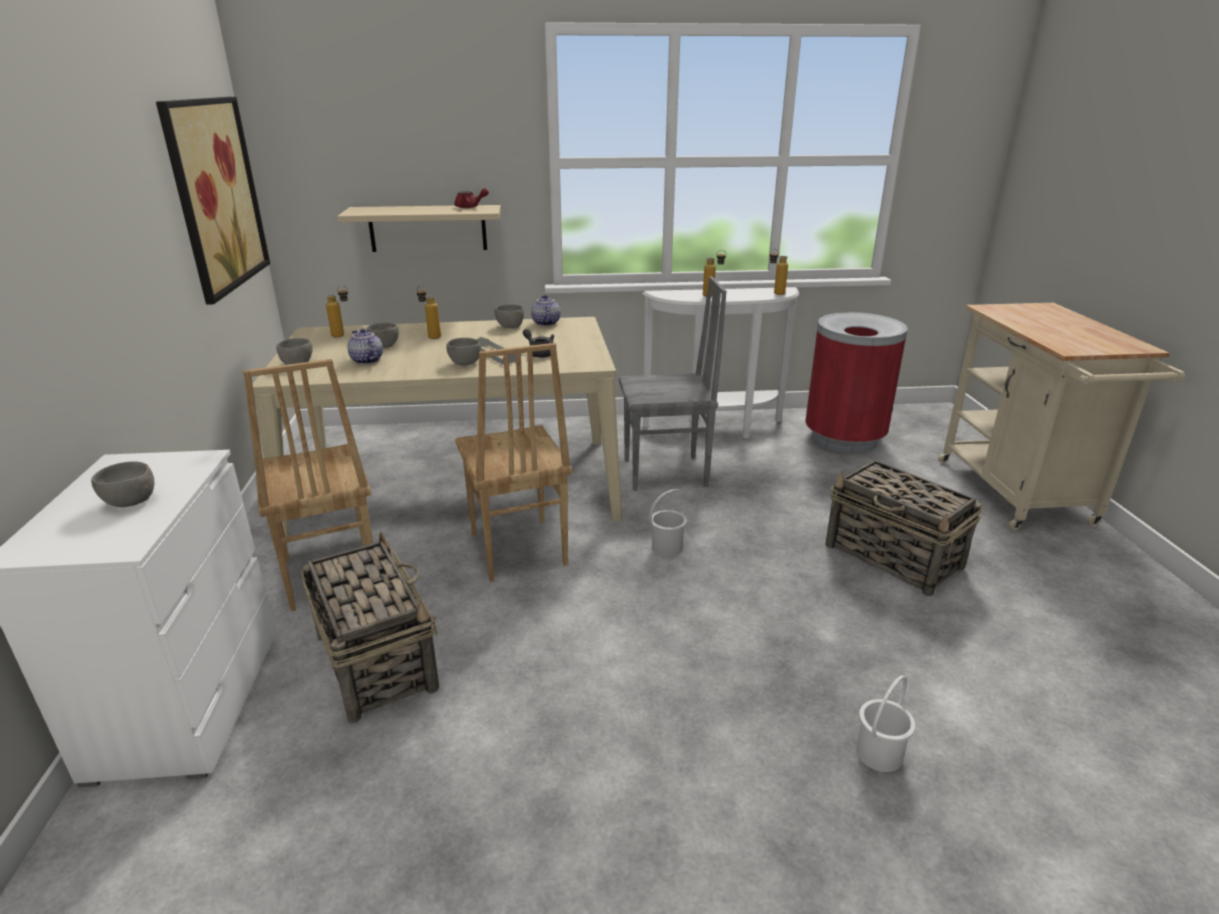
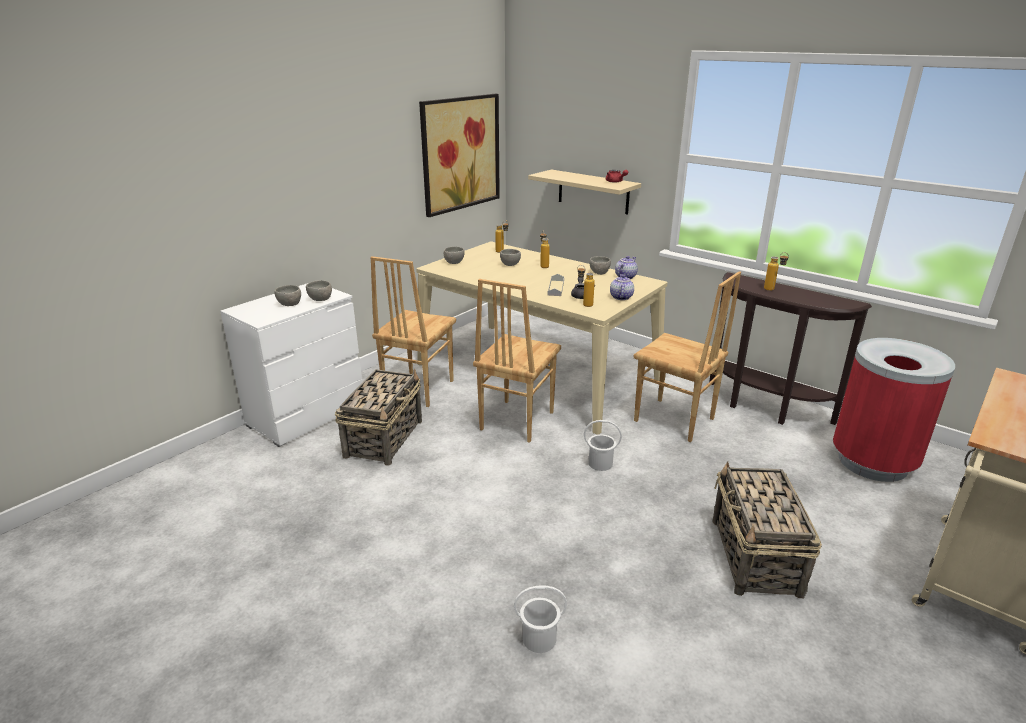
camera: 45 degrees right, 0 degrees up
teapot [347,328,383,364] -> teapot moved to [610,274,634,300]
grey bowl [446,338,481,365] -> grey bowl moved to [306,280,332,301]
grey chair [619,276,727,491] -> brown chair [634,271,741,442]
white console table [642,287,799,440] -> brown console table [709,272,872,425]
bottle [769,249,788,295] -> bottle moved to [577,265,595,307]

